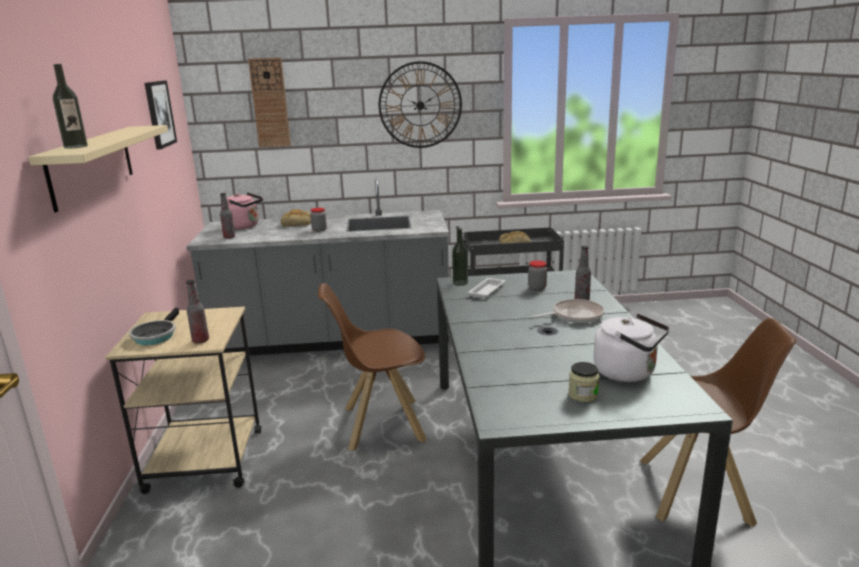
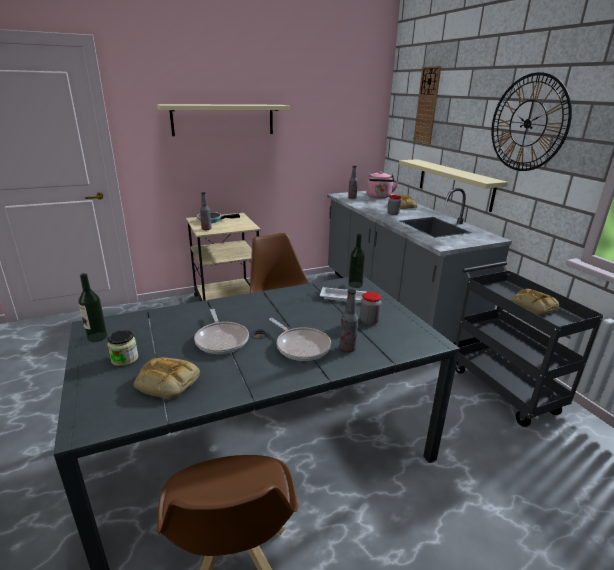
camera: 70 degrees right, 5 degrees up
bottle [53,64,88,149] -> bottle moved to [78,273,107,342]
picture [145,80,177,149] -> none
white kettle [593,314,670,382] -> bread [134,357,200,400]
none -> frying pan [194,309,249,354]
none -> beige shelf [399,159,508,212]

